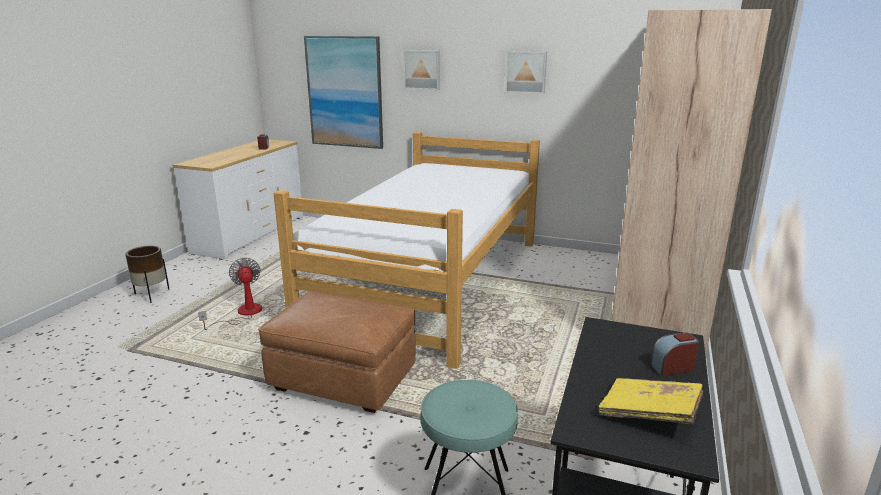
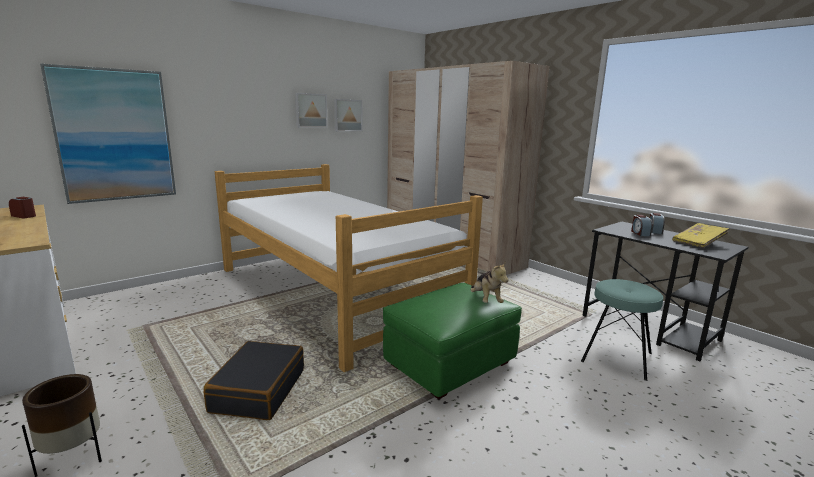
camera: 60 degrees left, 5 degrees down
fan [198,257,262,330] -> black suitcase [204,341,304,420]
brown ottoman [258,291,416,413] -> green ottoman [383,283,522,400]
picture [403,50,440,90] -> picture moved to [334,99,362,131]
none -> plush toy [471,261,508,303]
none -> alarm clock [631,215,652,236]

